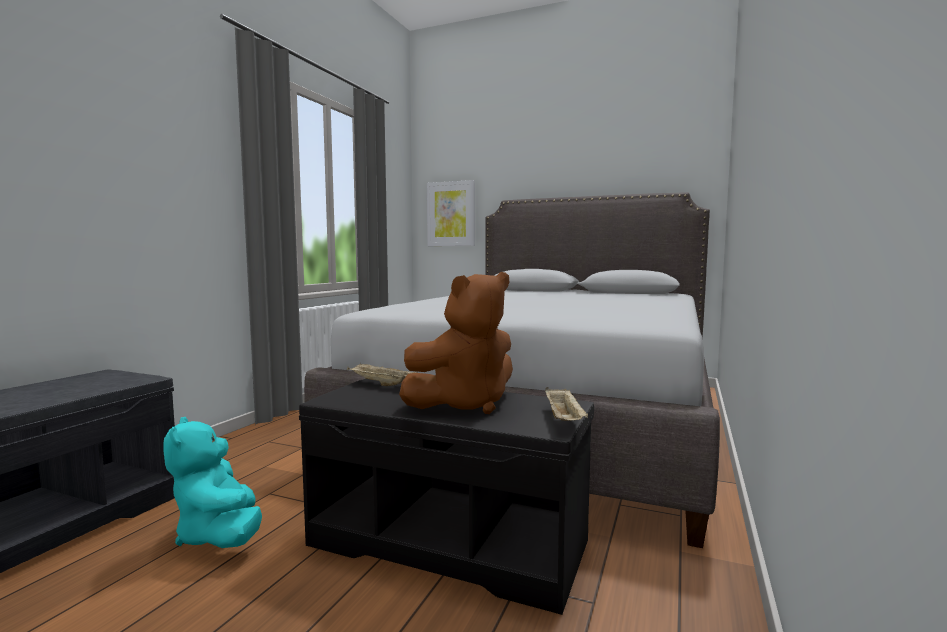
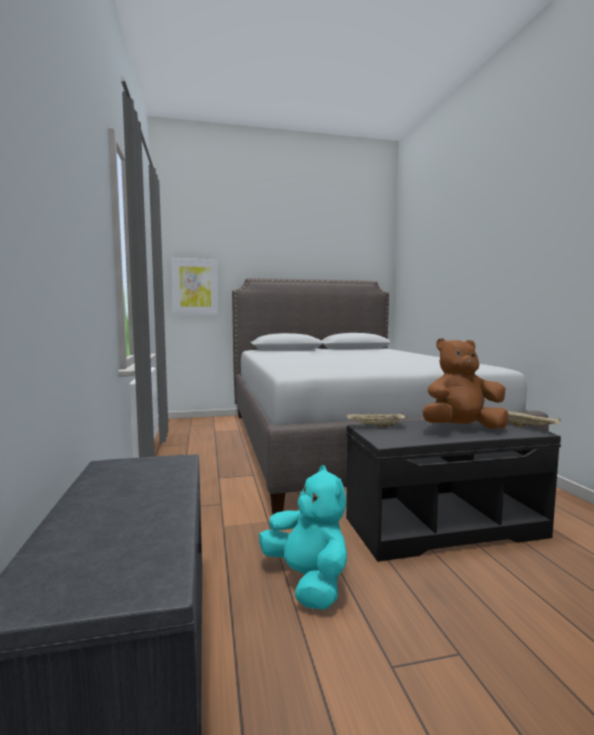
camera: 35 degrees left, 0 degrees up
turquoise plush toy [163,417,262,548] -> turquoise plush toy turned 150 degrees counterclockwise [259,465,347,610]
brown plush toy [399,272,513,414] -> brown plush toy turned 120 degrees counterclockwise [423,338,508,429]

